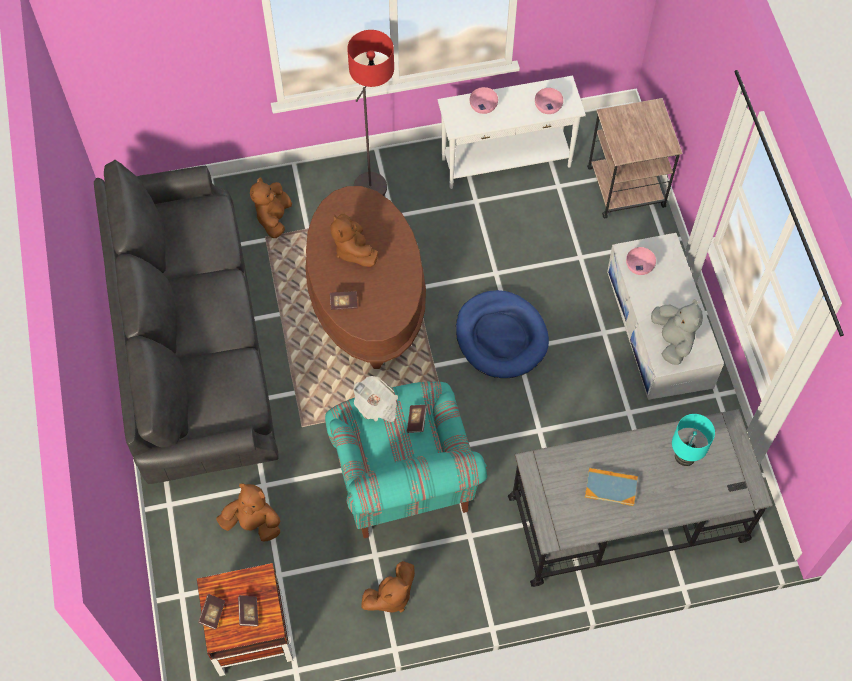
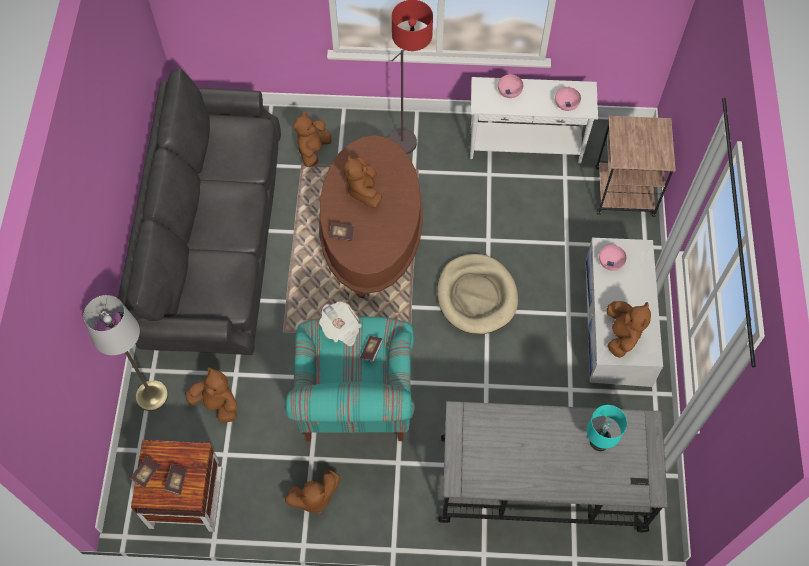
camera: 15 degrees right, 0 degrees up
blue dog bed [456,290,549,378] -> beige dog bed [437,254,518,334]
book [585,468,638,506] -> none
grey plush toy [651,299,703,365] -> brown plush toy [607,301,651,358]
none -> grey floor lamp [84,295,168,411]

